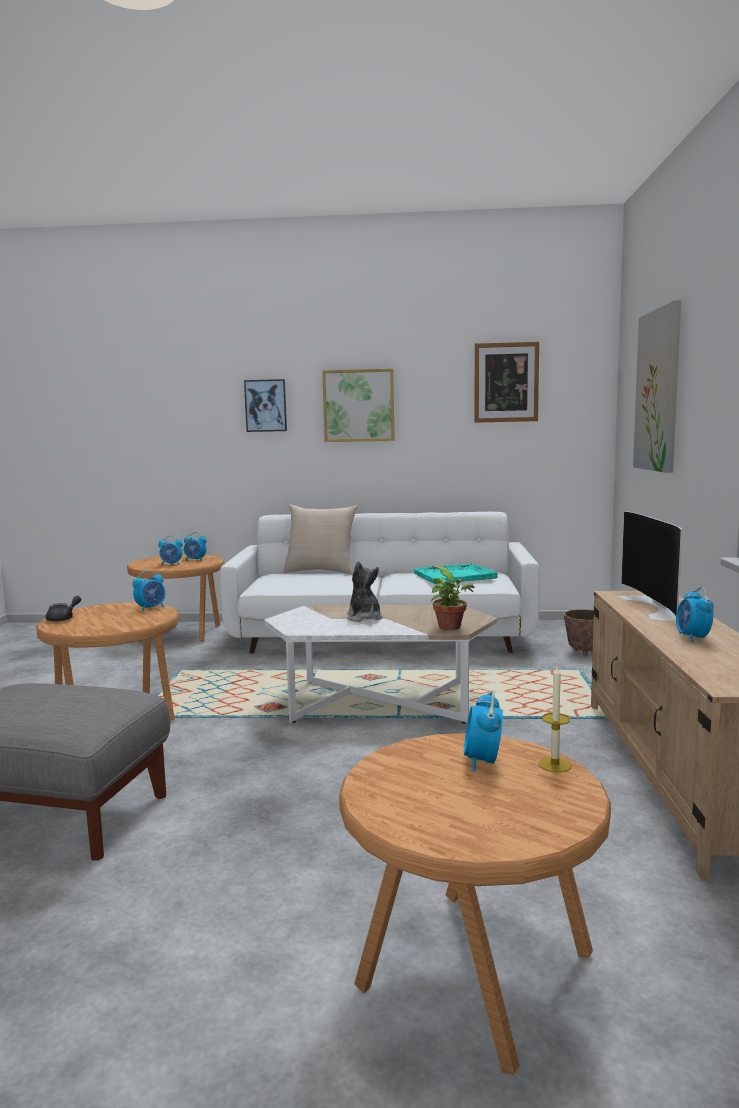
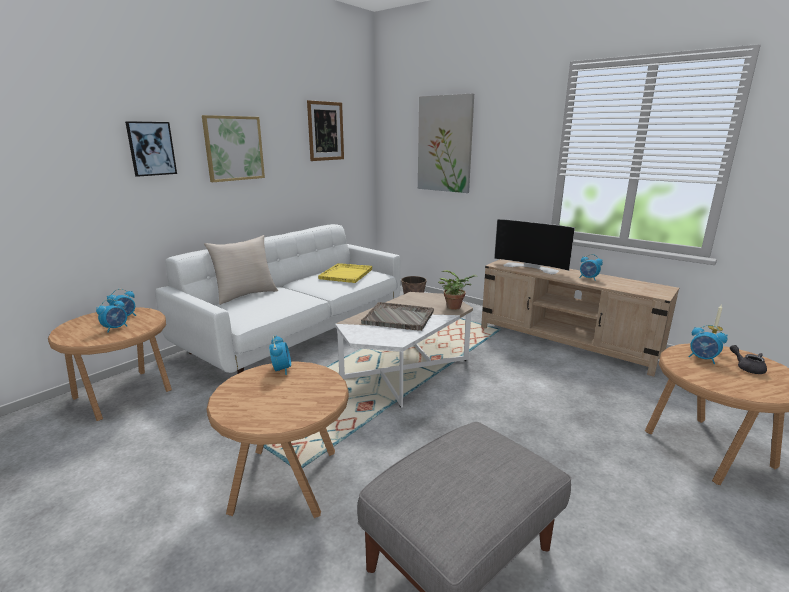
camera: 55 degrees left, 10 degrees up
grey teapot [46,596,81,622] -> grey teapot moved to [730,345,767,374]
plush toy [347,561,383,622] -> grey tray [361,302,434,331]
turquoise tray [414,564,498,584] -> yellow tray [318,263,372,283]

